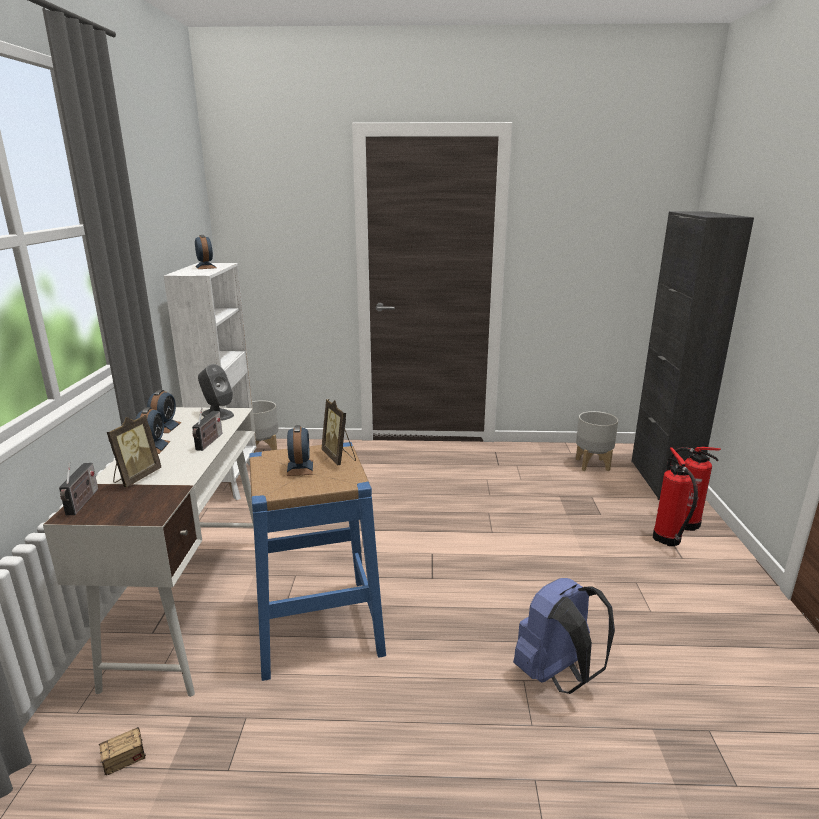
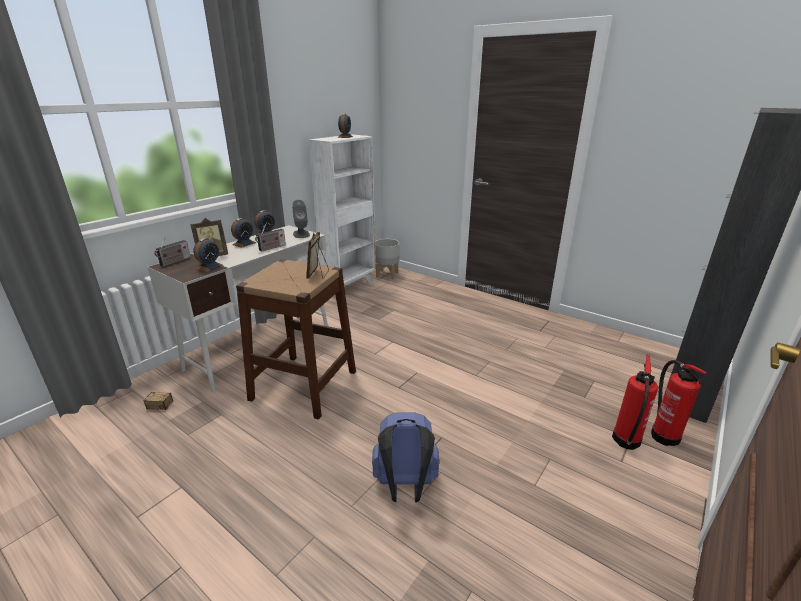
camera: 35 degrees right, 5 degrees up
blue stool [249,442,386,681] -> brown stool [236,259,356,420]
alarm clock [287,425,313,476] -> alarm clock moved to [193,238,223,272]
grey planter [576,411,618,471] -> none

